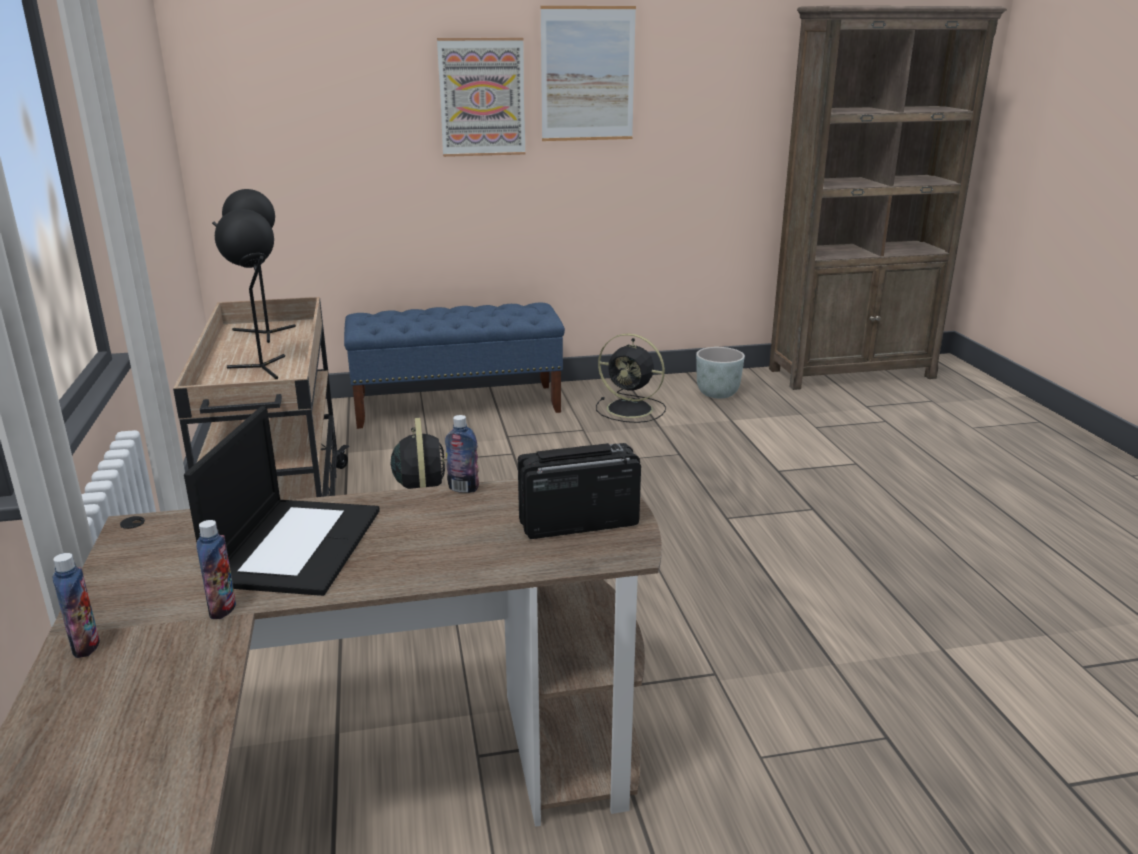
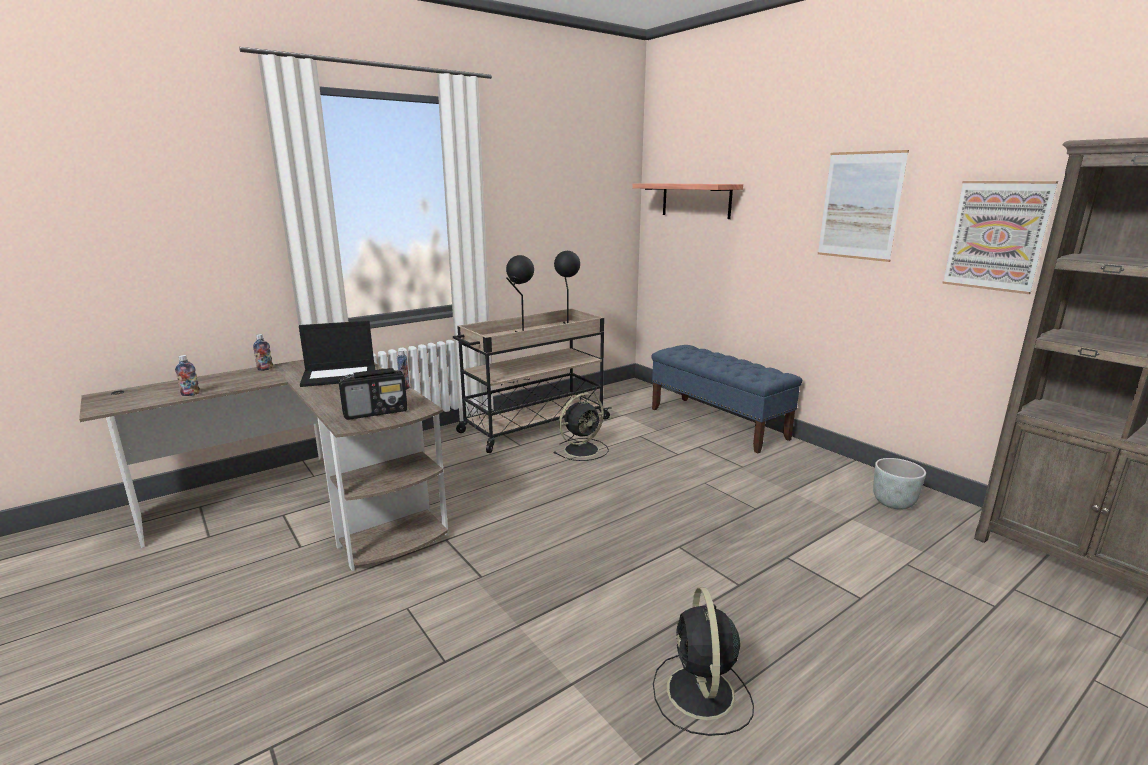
camera: 65 degrees right, 5 degrees down
bottle [196,520,236,619] -> bottle moved to [175,355,200,396]
picture [437,38,526,157] -> picture moved to [942,181,1058,294]
radio [518,443,641,539] -> radio turned 105 degrees clockwise [339,368,407,420]
black fan [596,333,666,423] -> black fan moved to [653,587,754,736]
none -> shelf [632,183,743,219]

